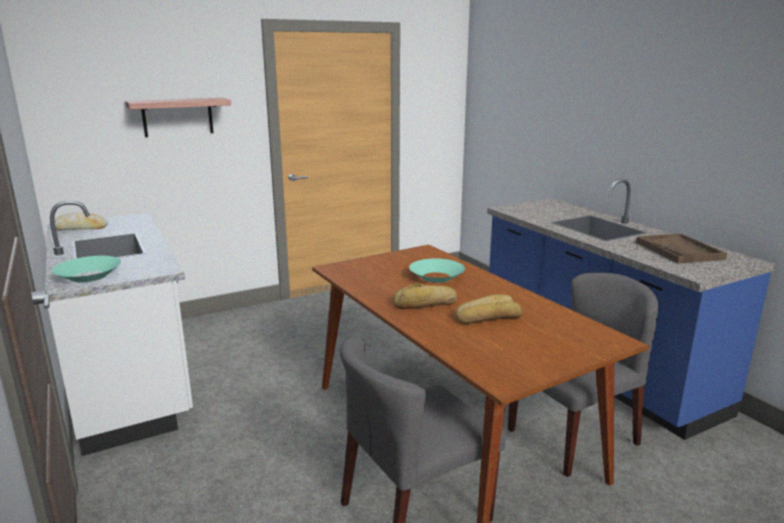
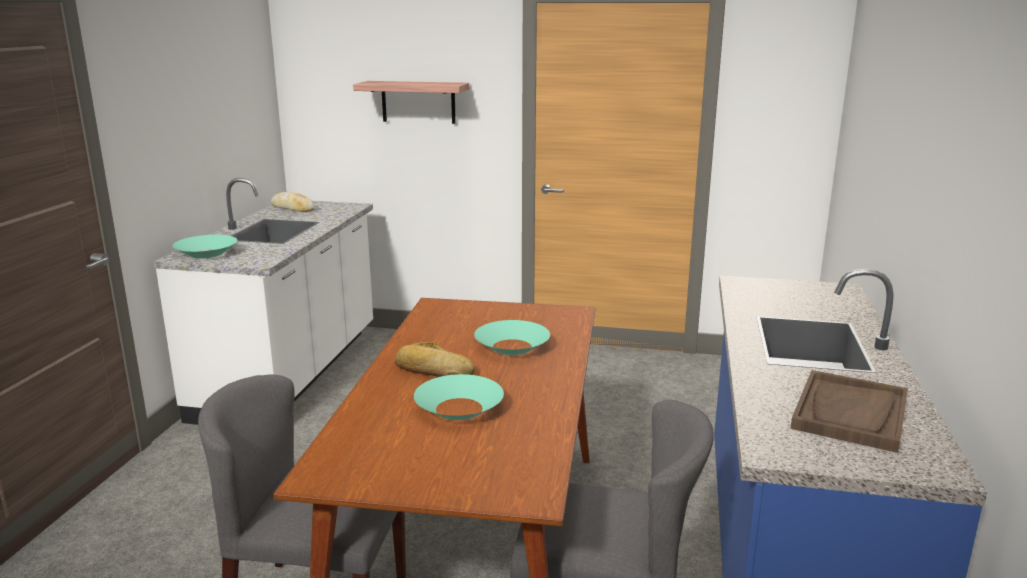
camera: 40 degrees right, 0 degrees up
bread [455,294,523,324] -> turquoise bowl [414,374,504,420]

